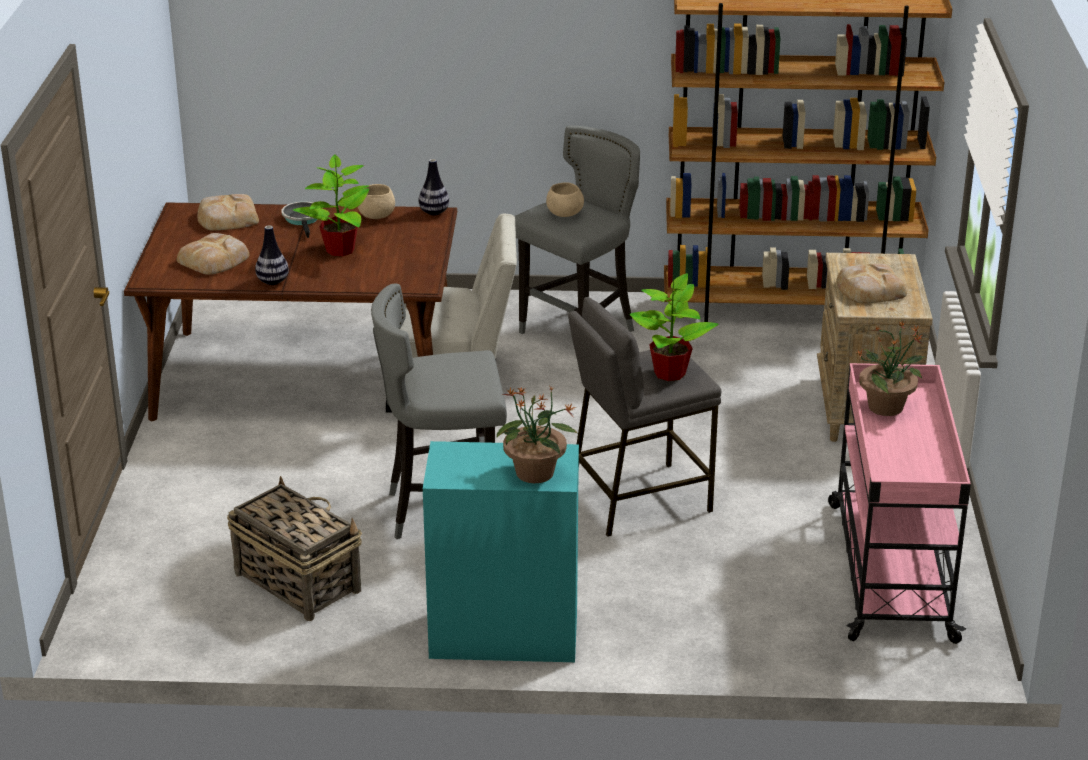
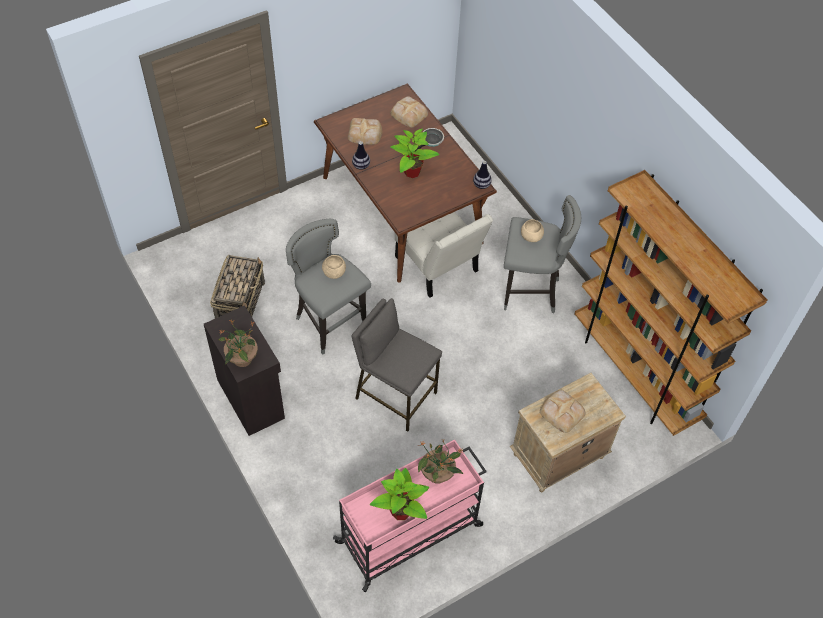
camera: 55 degrees right, 25 degrees up
beige bowl [358,184,395,219] -> beige bowl moved to [322,255,346,279]
turquoise cabinet [423,441,579,662] -> black cabinet [204,305,285,436]
potted plant [630,273,719,381] -> potted plant moved to [370,468,429,520]

